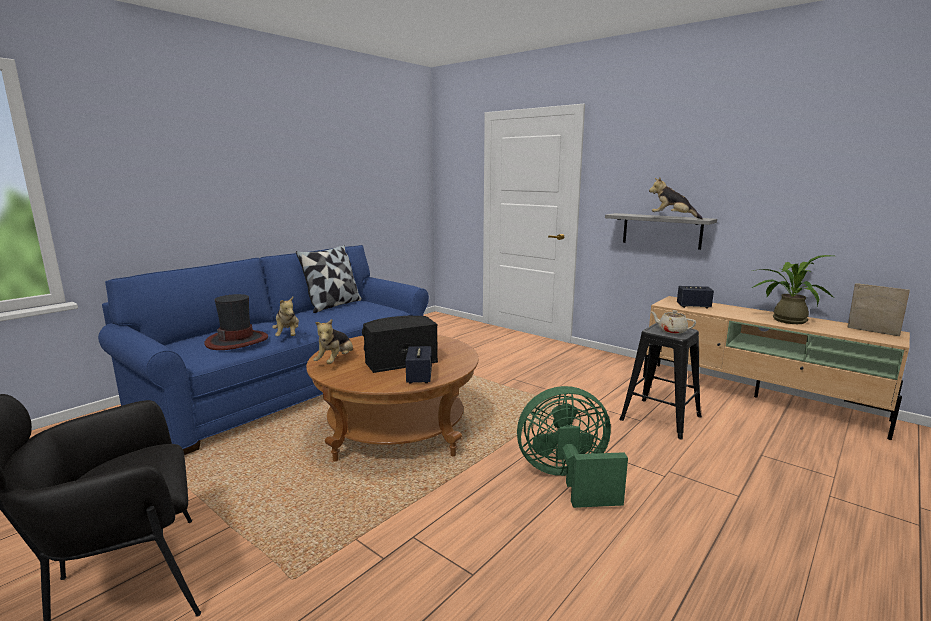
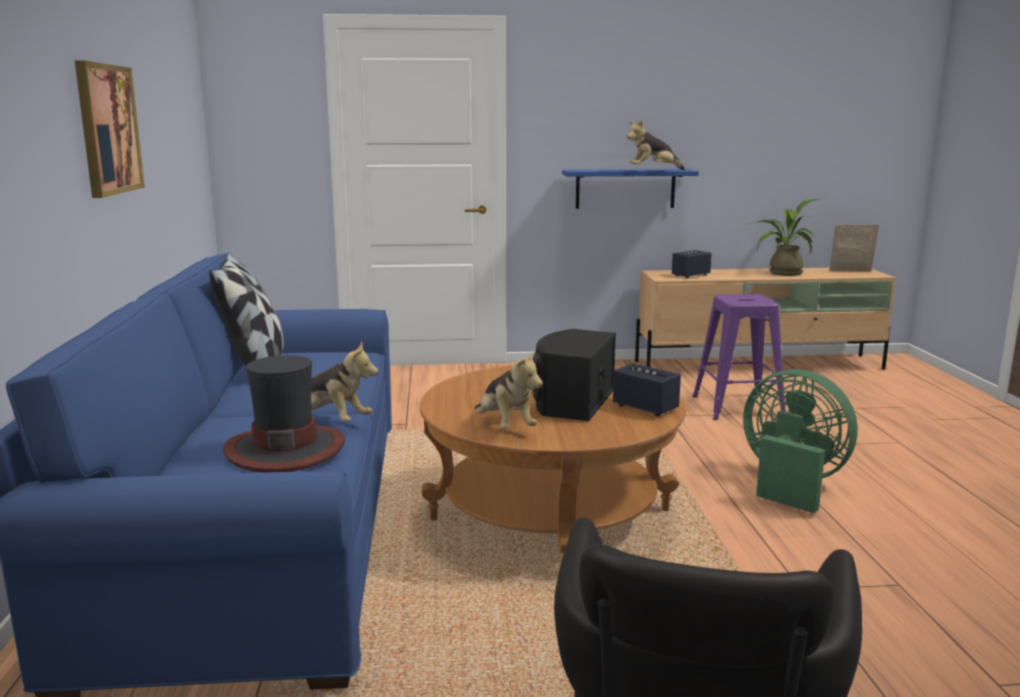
camera: 45 degrees left, 0 degrees up
green fan [517,386,628,508] -> green fan turned 90 degrees clockwise [743,369,858,513]
grey shelf [605,213,717,250] -> blue shelf [562,169,699,209]
black stool [619,323,702,439] -> purple stool [692,294,786,420]
beige teapot [650,310,696,334] -> none
none -> picture [75,61,145,198]

